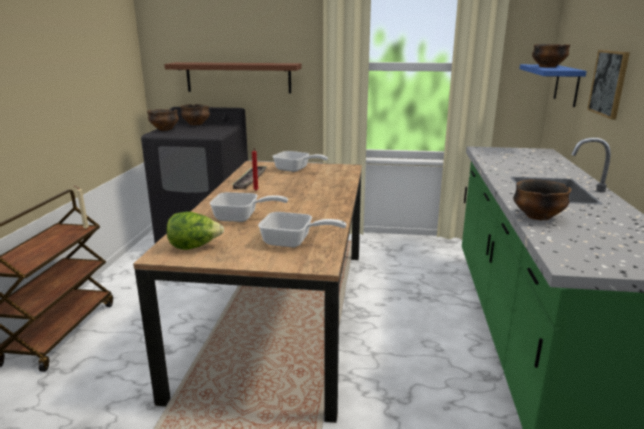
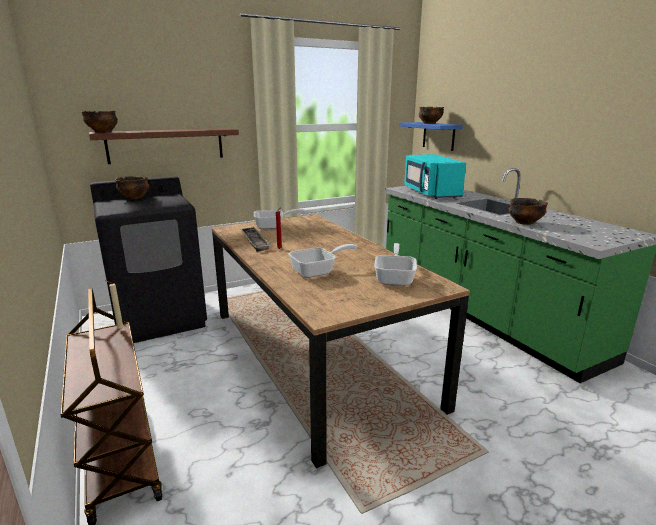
camera: 35 degrees left, 0 degrees up
bowl [147,109,179,131] -> bowl moved to [81,111,118,133]
lettuce [167,212,224,250] -> none
frying pan [258,212,347,247] -> frying pan turned 60 degrees counterclockwise [374,243,417,286]
picture [587,50,630,119] -> none
none -> turquoise microwave [404,154,466,199]

